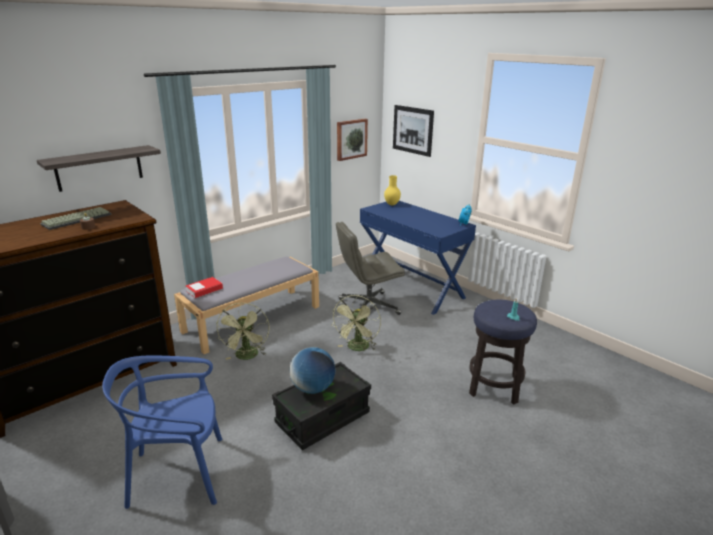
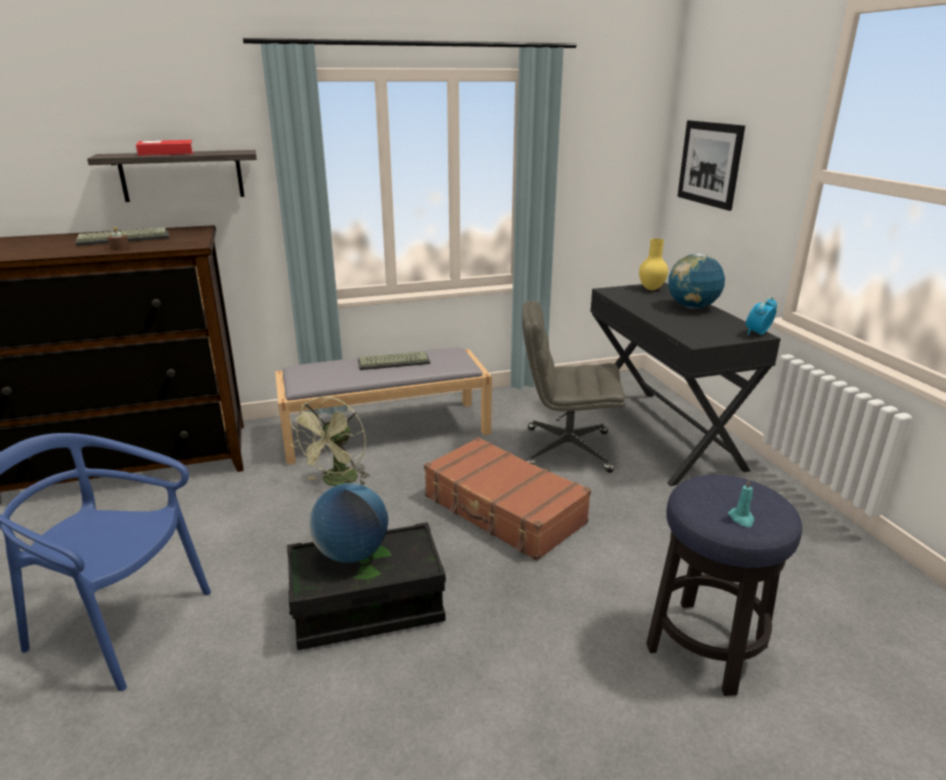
camera: 25 degrees right, 0 degrees up
book [186,277,223,298] -> book moved to [136,140,194,156]
green fan [332,295,381,351] -> brown suitcase [424,437,591,561]
picture [337,119,368,161] -> none
blue desk [360,201,476,315] -> black desk [590,282,781,486]
none -> keyboard [358,351,431,370]
none -> globe [668,254,725,309]

